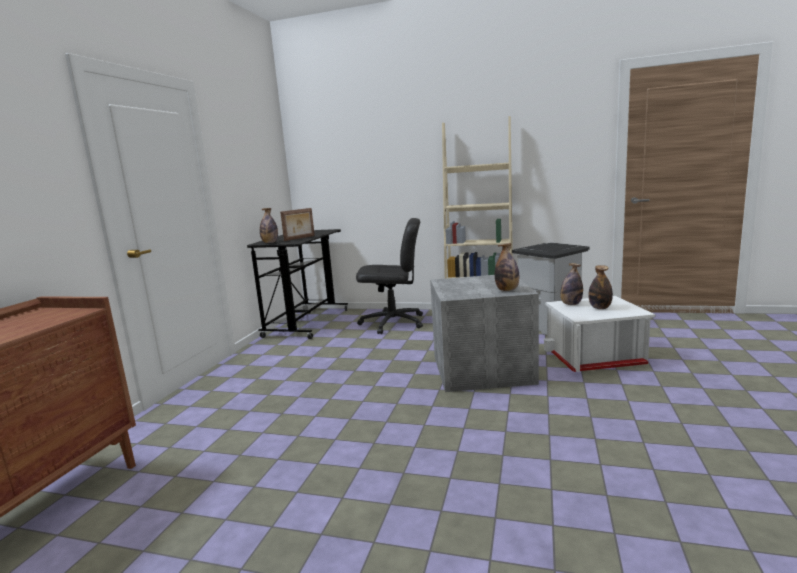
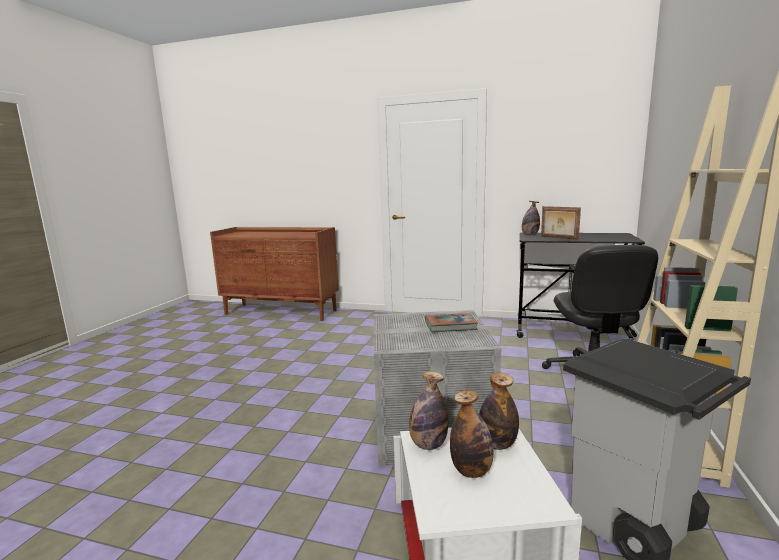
camera: 90 degrees right, 0 degrees up
bottle [495,243,519,291] -> bottle moved to [409,371,448,450]
none -> book [425,313,478,332]

